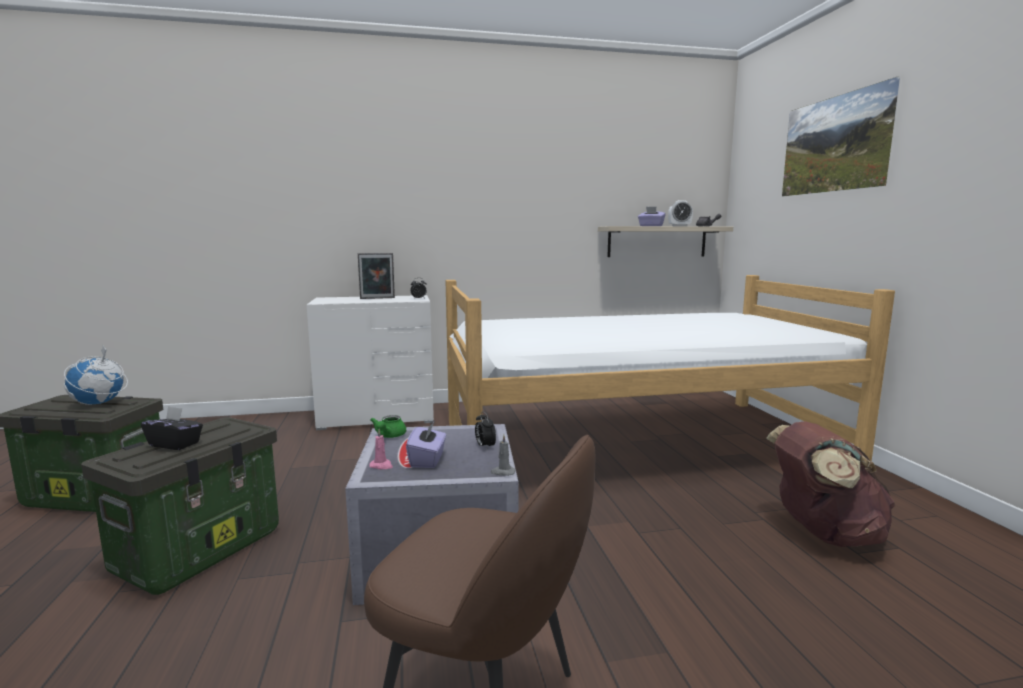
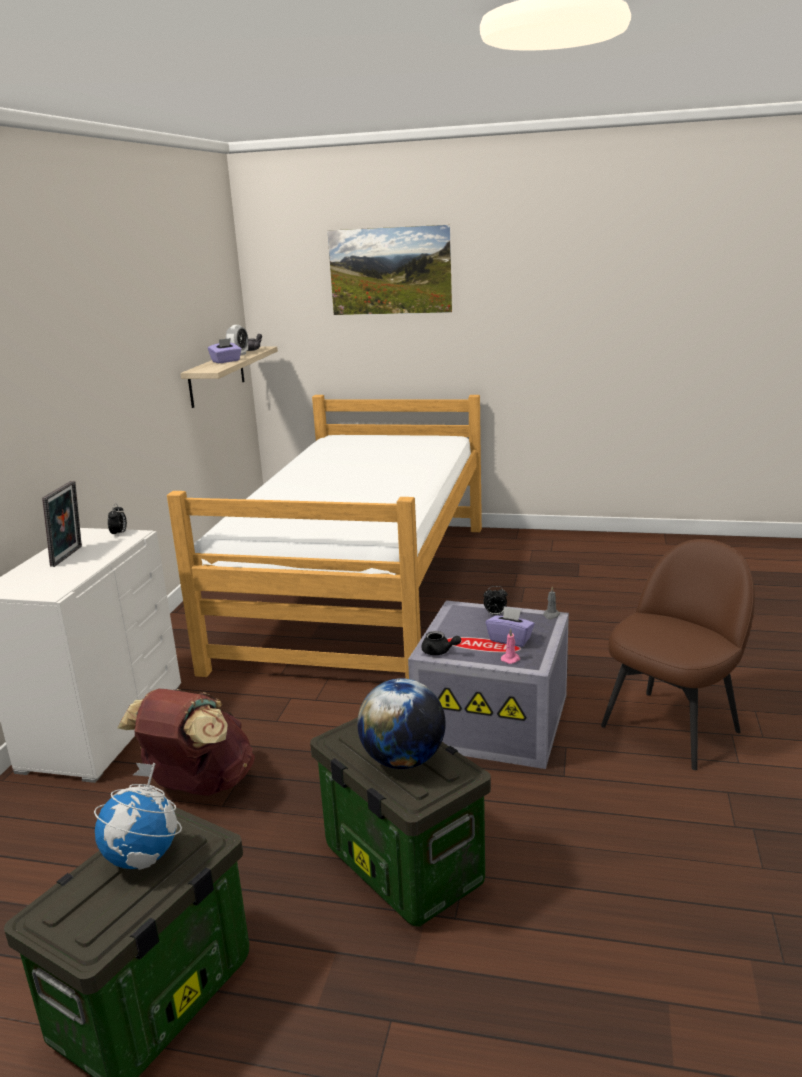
camera: 65 degrees left, 10 degrees up
black tissue box [141,406,203,450] -> globe [357,678,446,769]
green teapot [370,415,406,438] -> black teapot [421,631,461,655]
brown backpack [766,421,896,547] -> brown backpack moved to [117,689,255,796]

